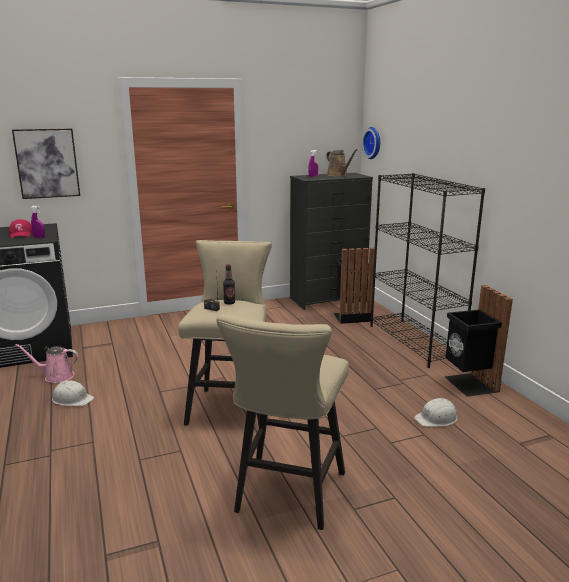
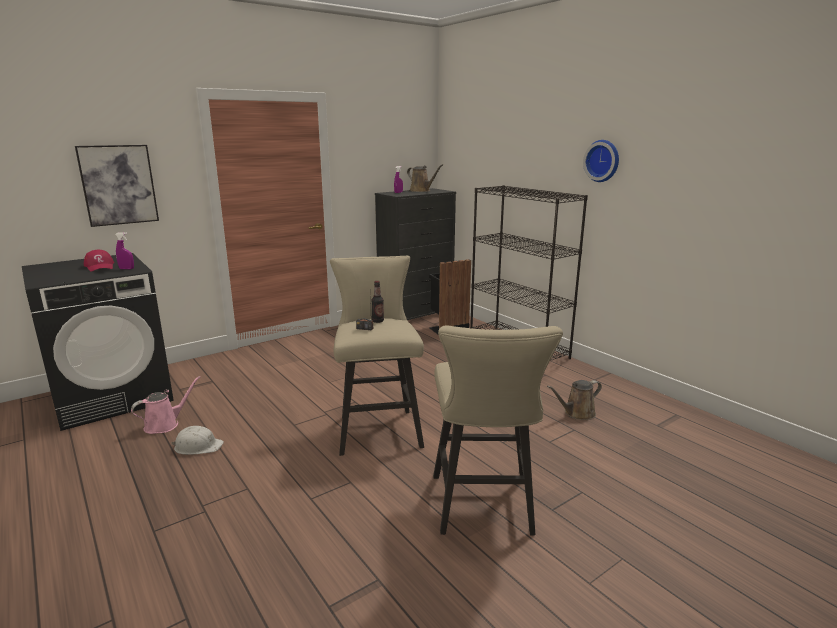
camera: 15 degrees left, 0 degrees up
pink watering can [15,344,79,383] -> pink watering can turned 150 degrees clockwise [131,376,200,434]
wall clock [362,127,380,159] -> wall clock moved to [583,140,619,182]
white hard hat [414,398,457,427] -> brown watering can [547,380,602,420]
black trash can [445,285,513,397] -> none

